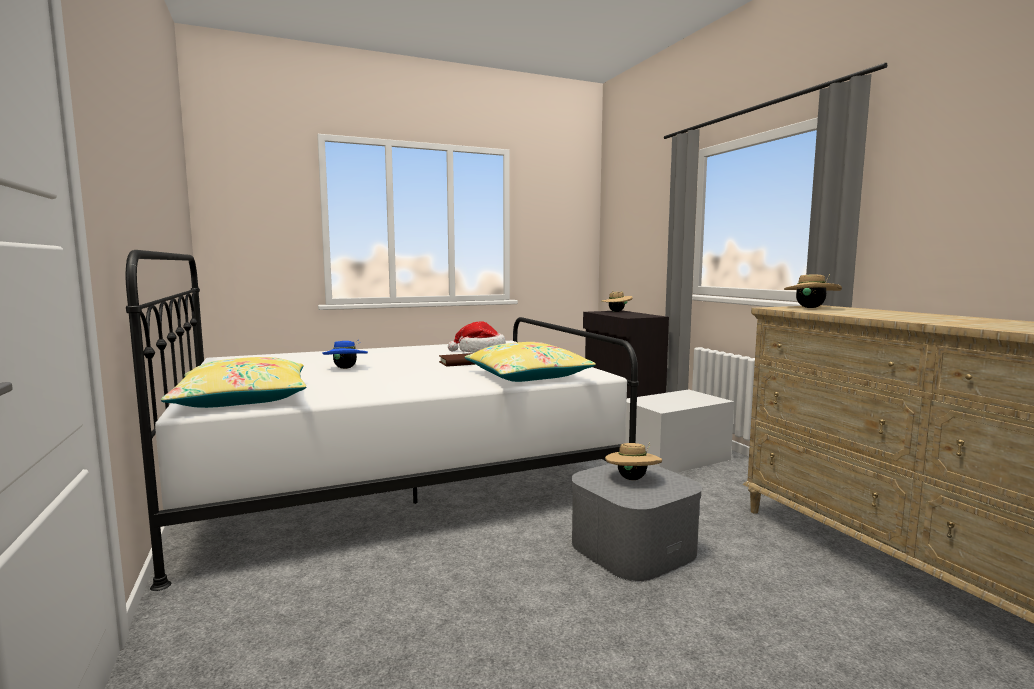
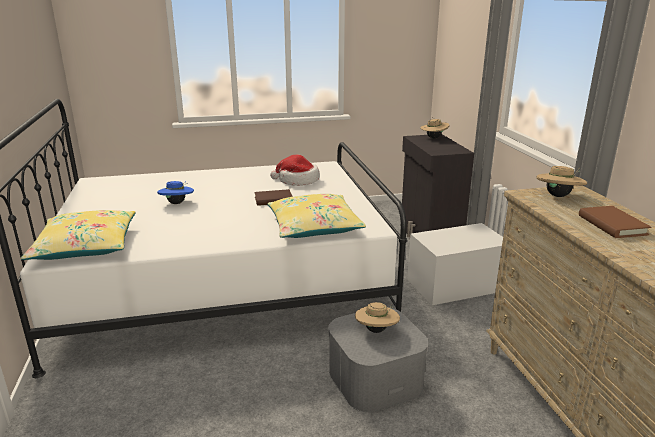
camera: 10 degrees right, 15 degrees up
none -> brown book [579,206,651,238]

